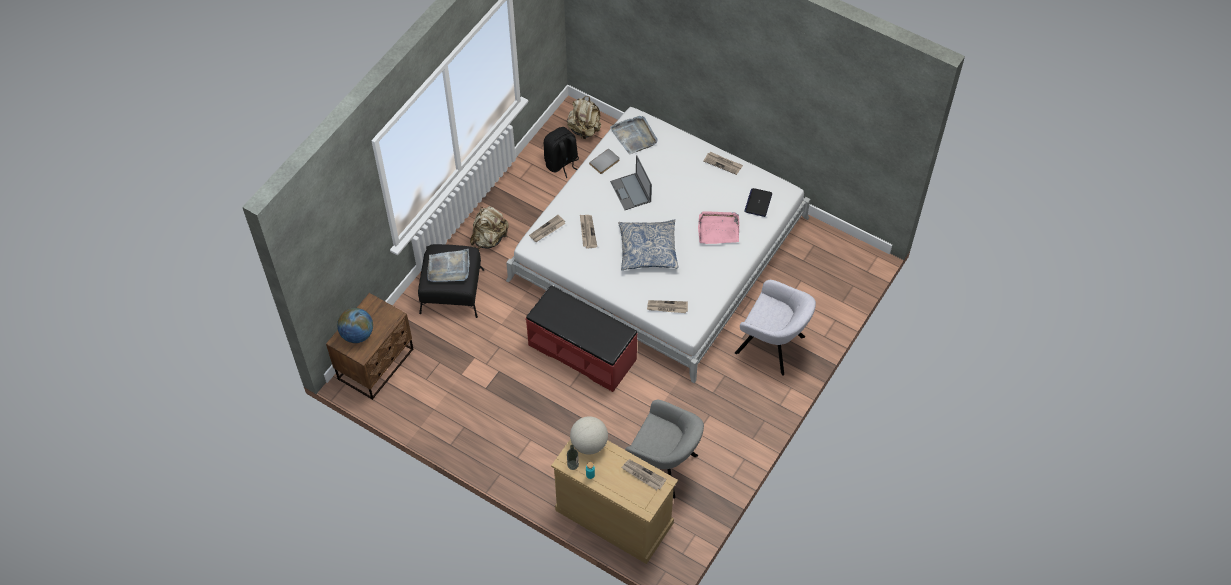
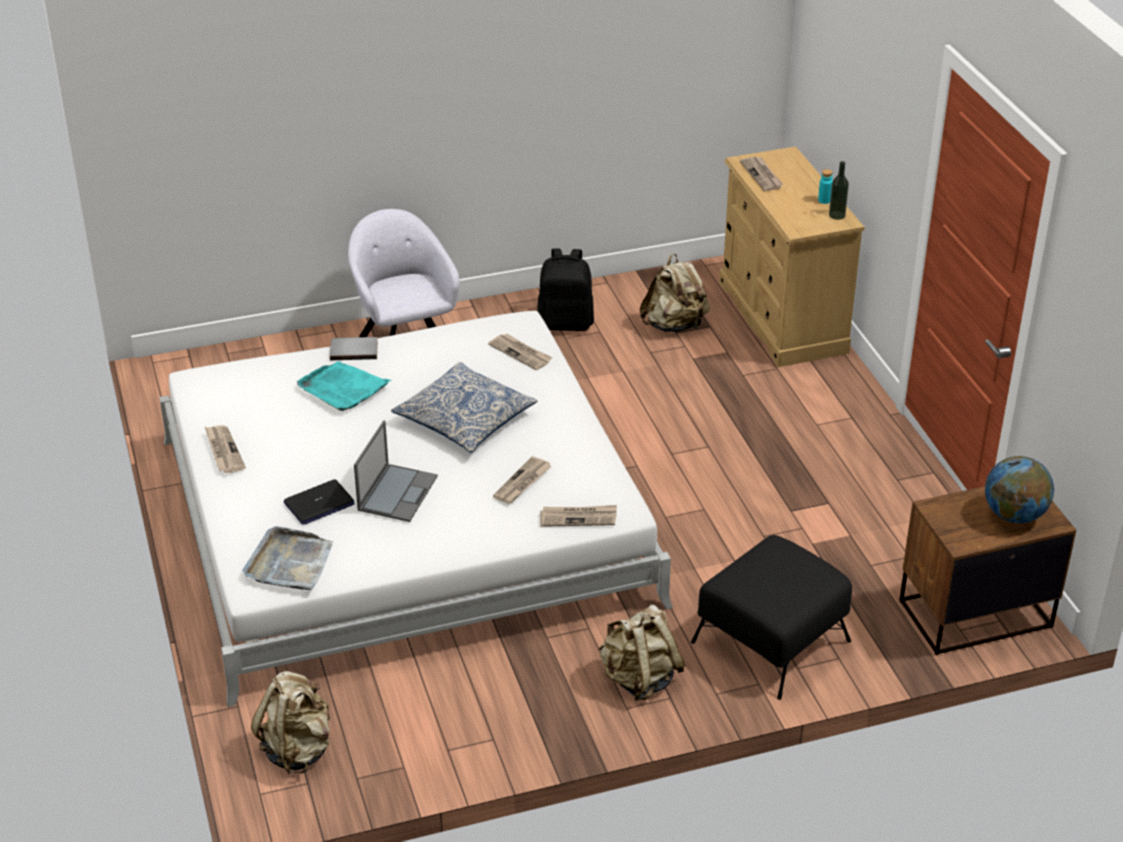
camera: 140 degrees left, 20 degrees down
grey tray [427,249,470,282] -> none
red bench [526,285,638,392] -> none
black backpack [544,127,579,178] -> black backpack moved to [537,248,594,331]
globe [570,416,608,455] -> none
grey book [589,148,620,174] -> grey book moved to [330,337,378,360]
grey armchair [625,400,704,499] -> beige backpack [640,254,710,332]
pink tray [698,211,739,244] -> turquoise tray [297,361,391,411]
laptop [744,188,772,217] -> laptop moved to [283,479,354,525]

